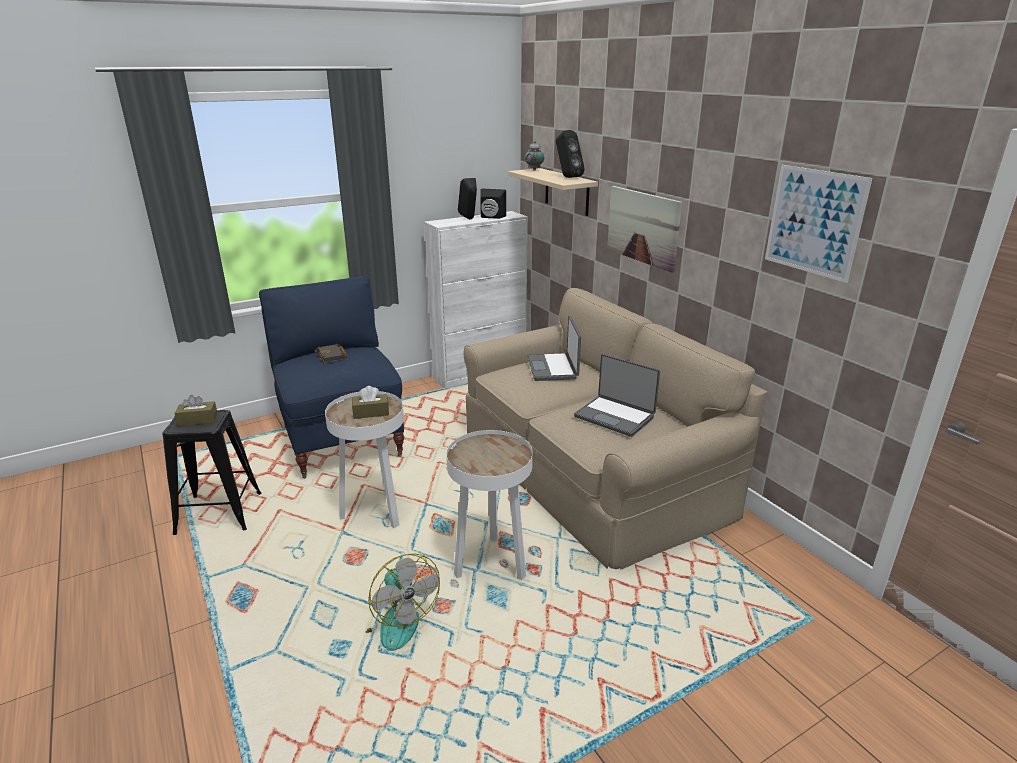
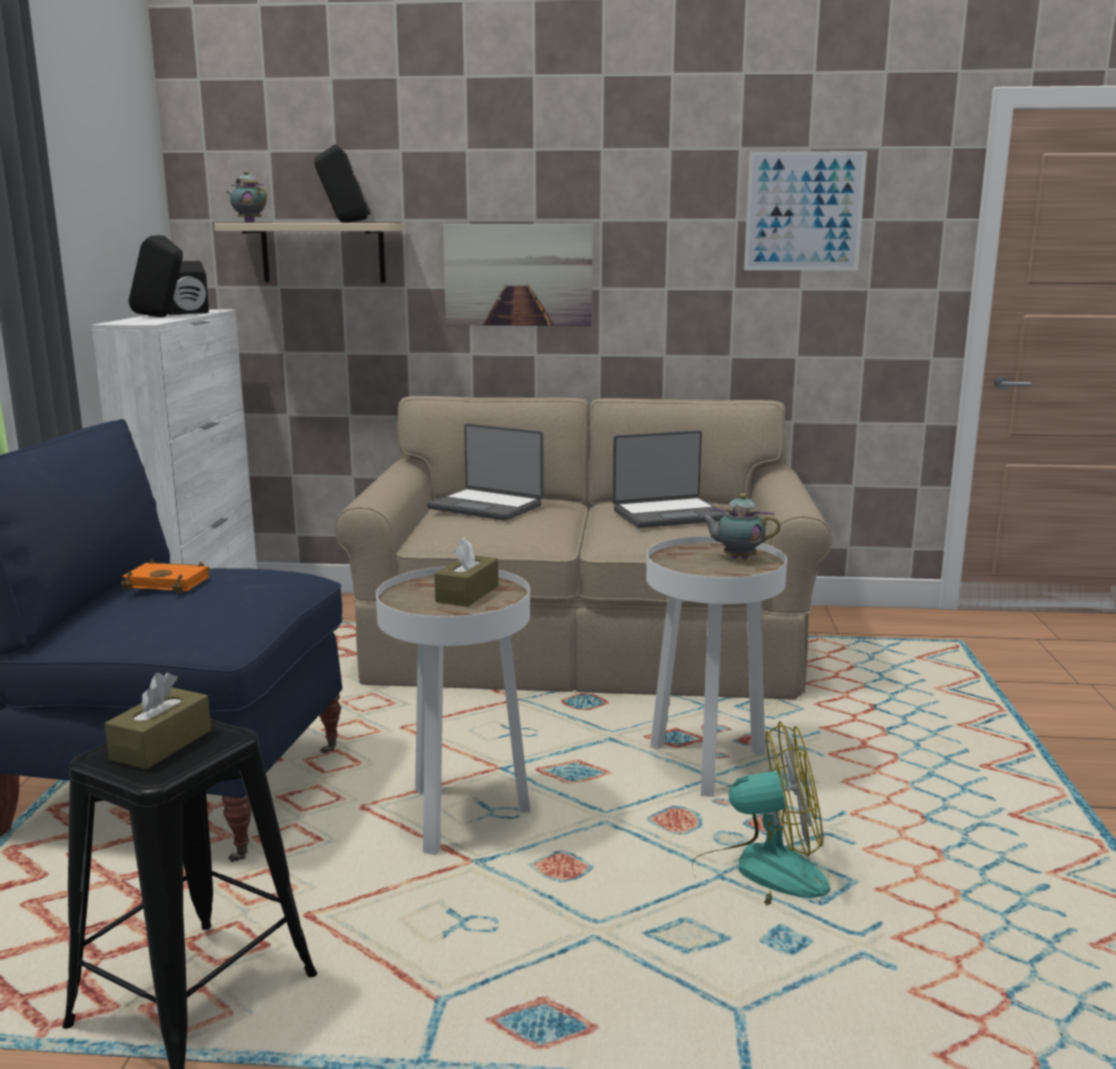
camera: 55 degrees left, 10 degrees down
black book [315,344,347,363] -> orange book [121,559,210,593]
none -> teapot [700,493,781,560]

